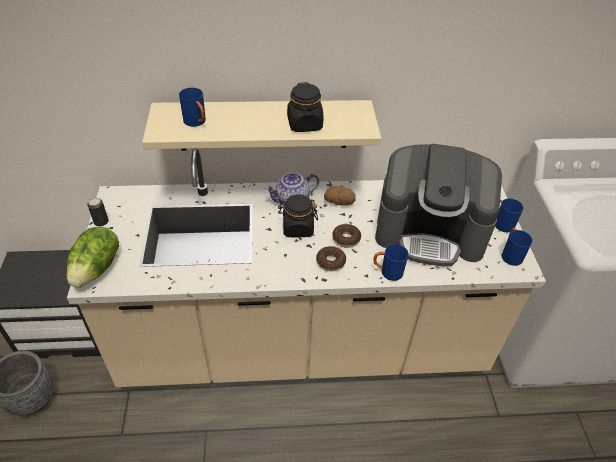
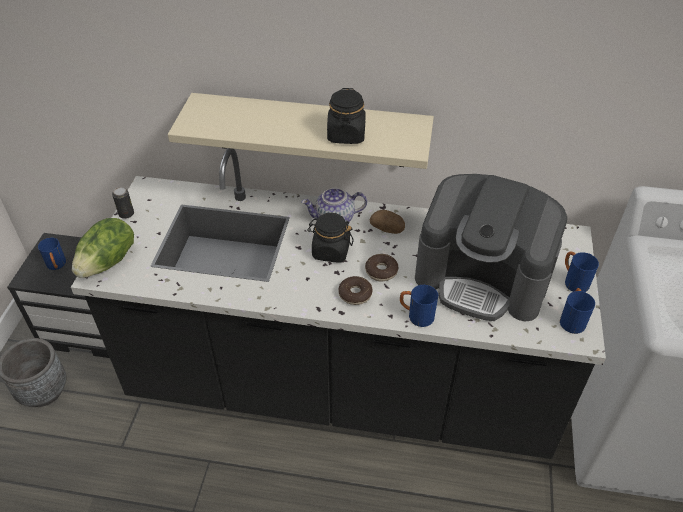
camera: 15 degrees right, 0 degrees up
beige counter [67,148,546,387] -> black counter [71,148,606,459]
blue mug [179,88,206,127] -> blue mug moved to [38,238,66,270]

